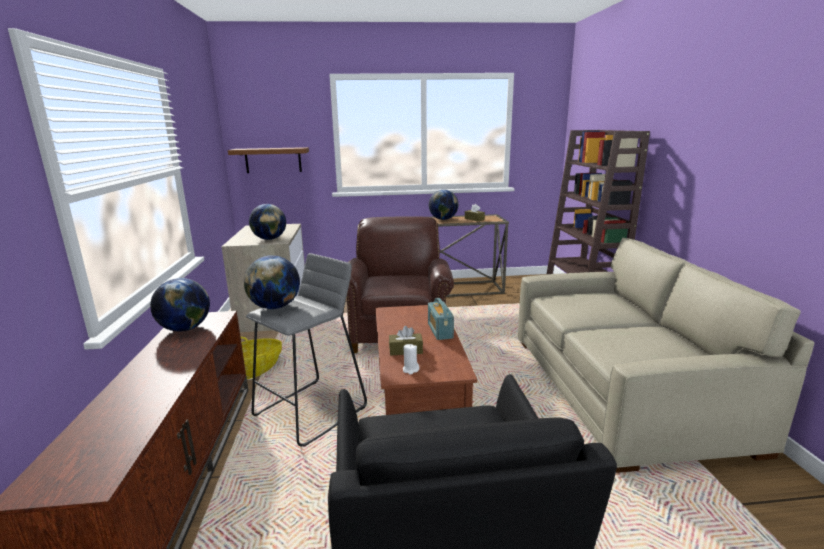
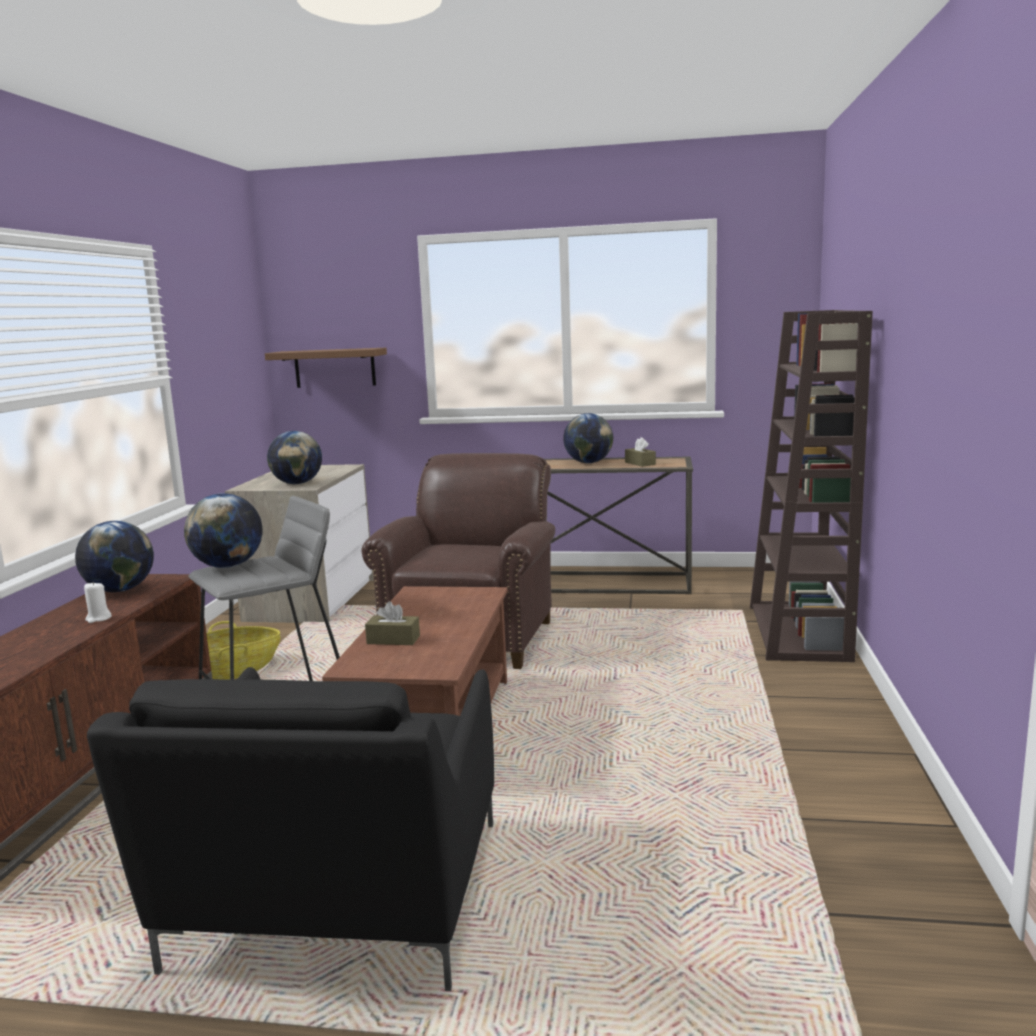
camera: 15 degrees right, 5 degrees down
white candle [403,344,420,375] -> white candle moved to [84,582,112,623]
radio [428,298,454,340] -> none
beige sofa [518,238,814,473] -> none

